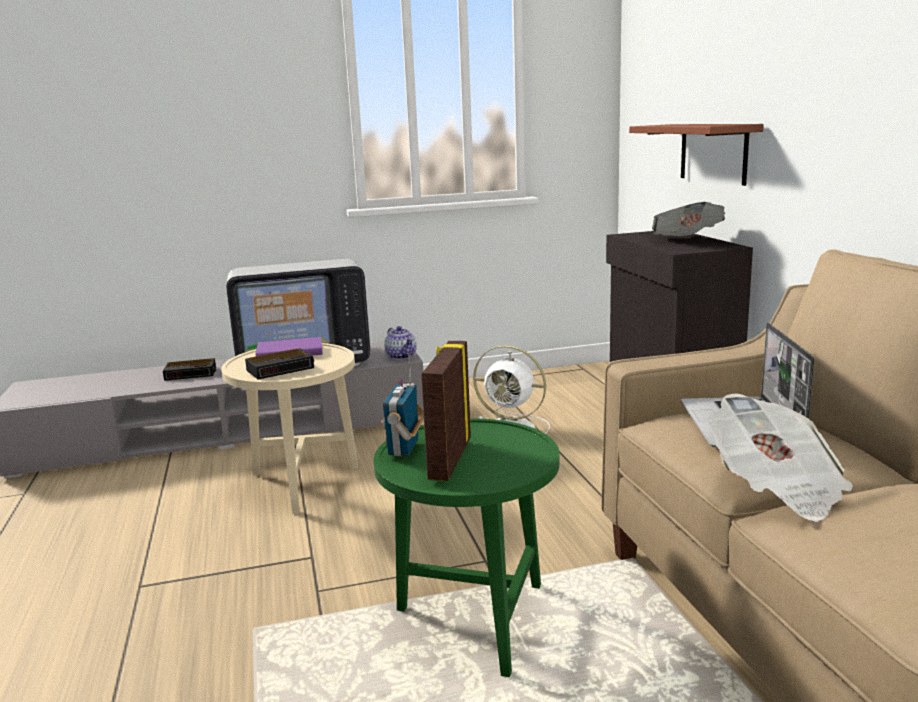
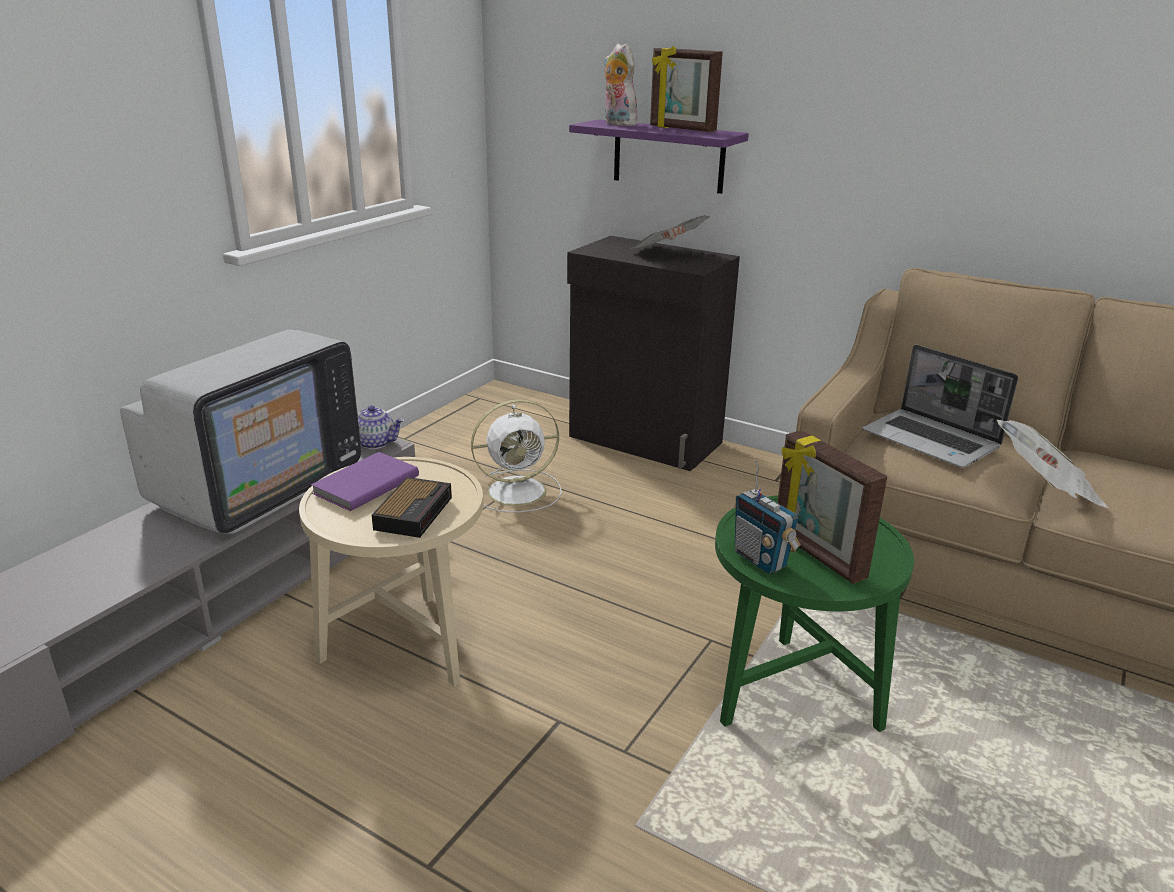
camera: 45 degrees left, 10 degrees up
alarm clock [163,358,216,381] -> none
brown shelf [629,124,764,186] -> purple shelf [569,119,749,194]
none -> plush toy [604,44,638,126]
none -> picture frame [650,46,723,132]

